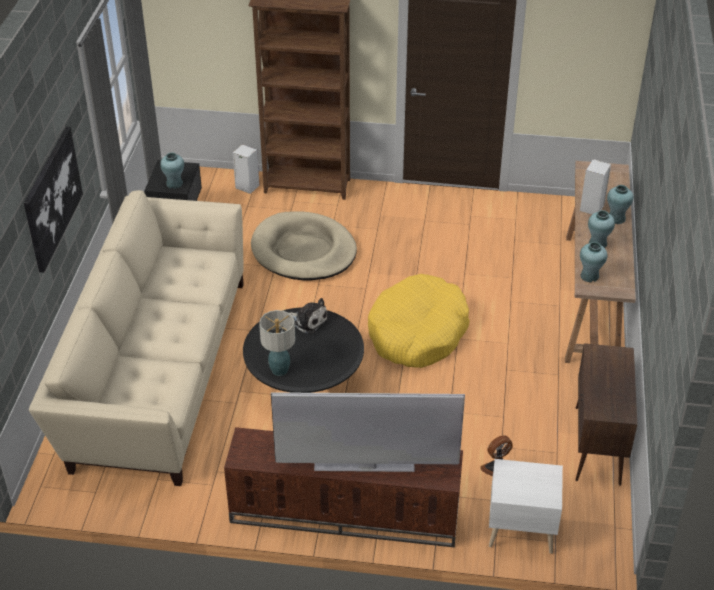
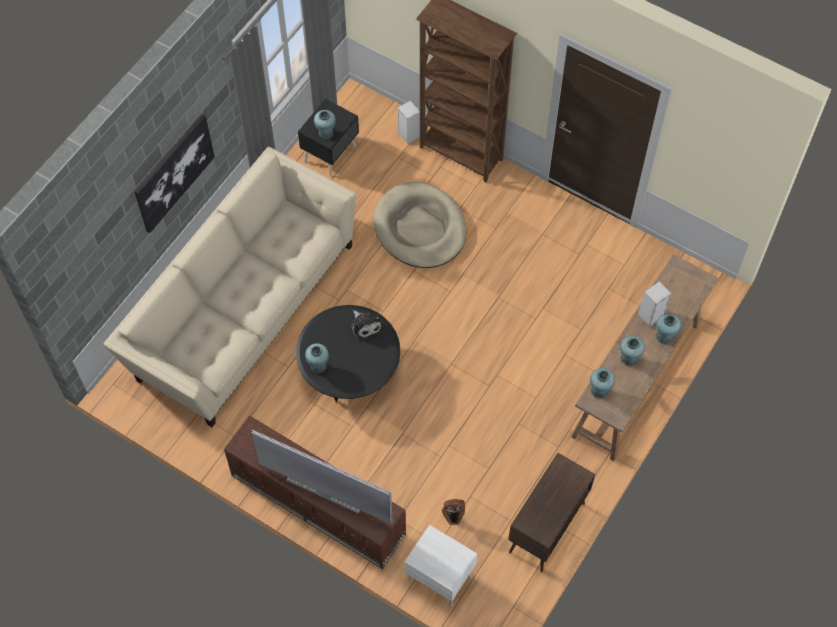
camera: 25 degrees right, 20 degrees up
table lamp [259,310,296,376] -> turquoise vase [305,343,329,374]
yellow dog bed [368,274,470,368] -> none

